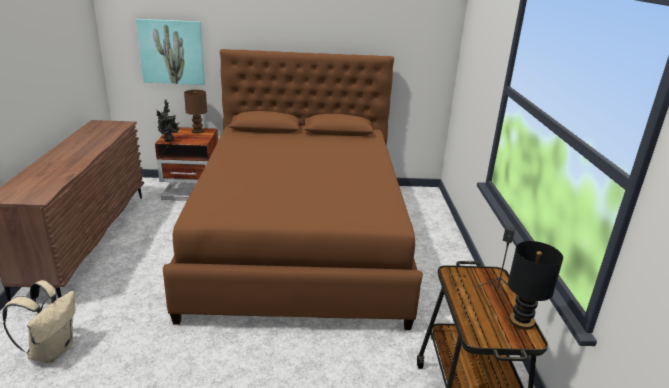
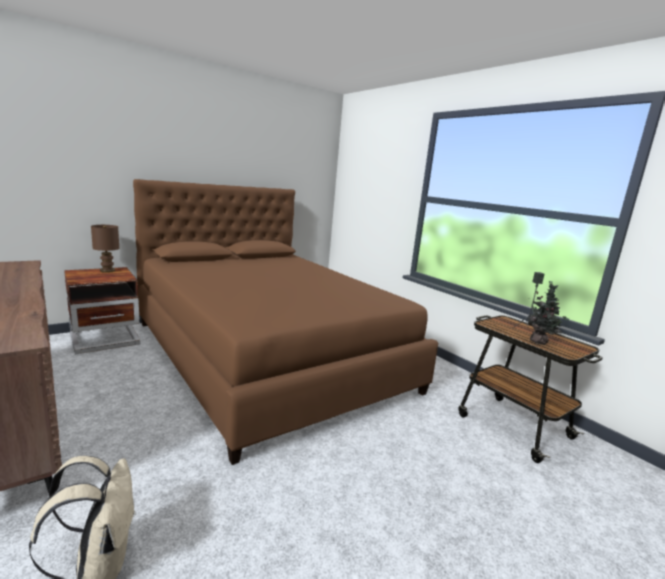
camera: 35 degrees left, 10 degrees down
picture [136,19,205,85] -> none
potted plant [156,99,180,142] -> potted plant moved to [527,281,569,345]
black table lamp [508,241,563,330] -> none

